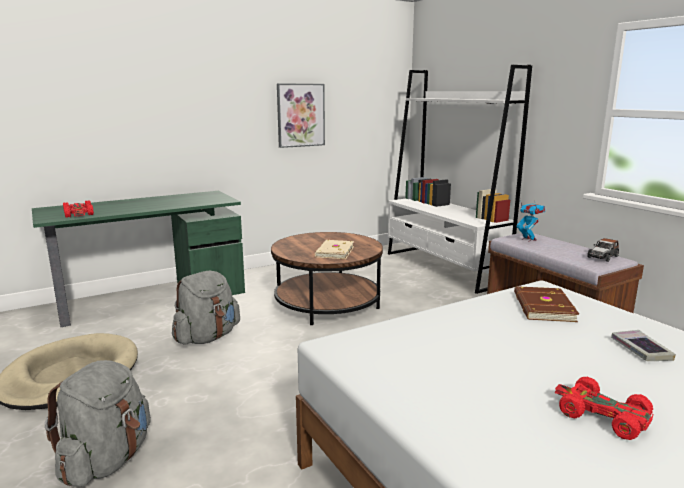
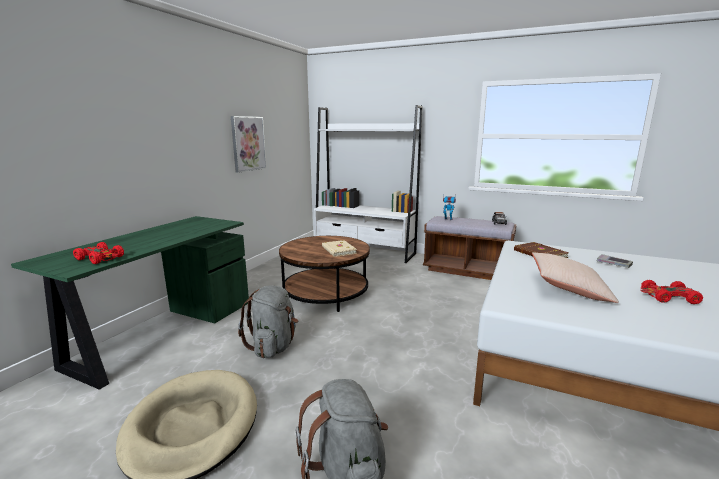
camera: 35 degrees left, 0 degrees up
none -> beige pillow [532,252,619,303]

